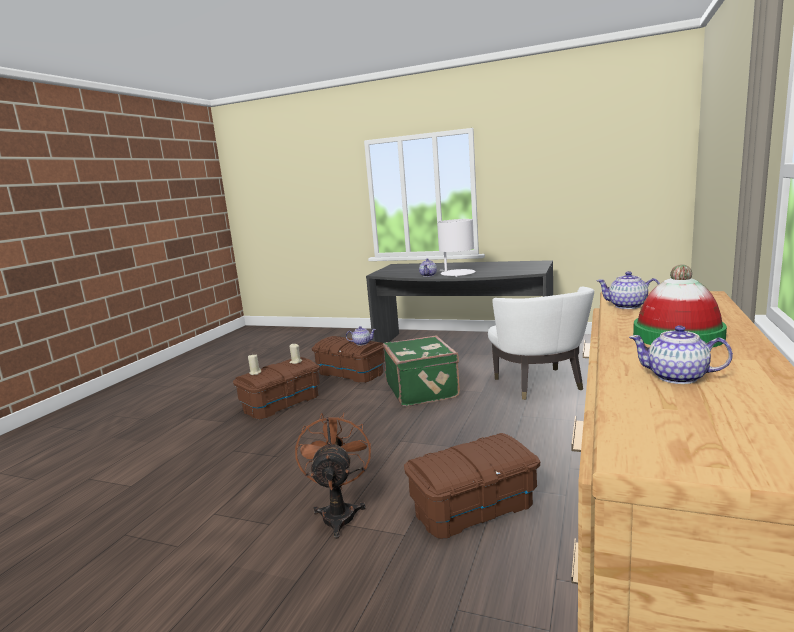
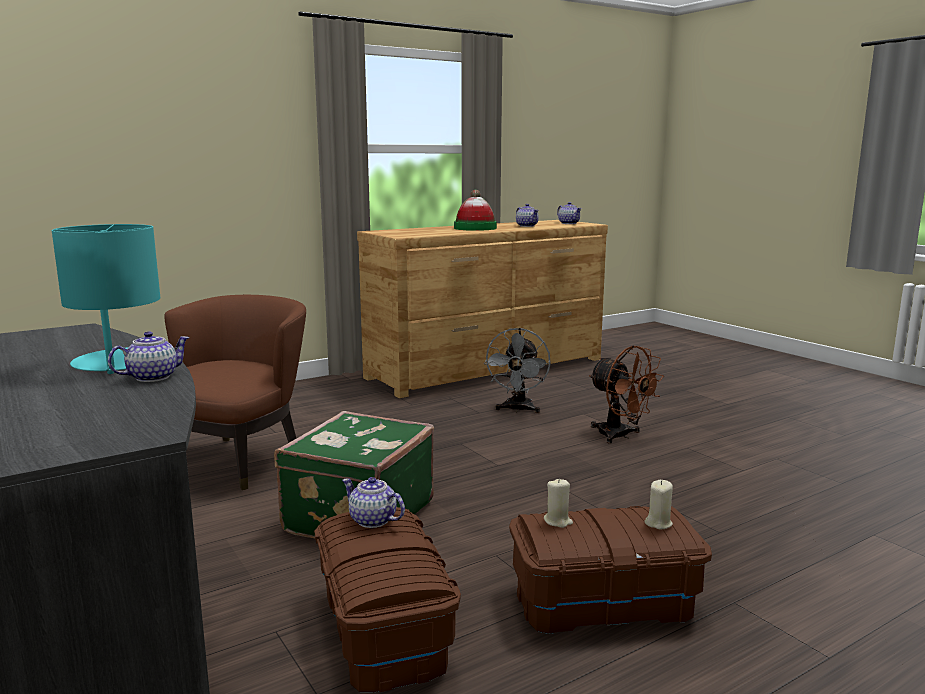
camera: 145 degrees left, 0 degrees up
brown fan [295,413,371,539] -> brown fan turned 75 degrees counterclockwise [589,345,664,444]
brown storage box [404,433,540,539] -> grey fan [484,328,551,413]
white table lamp [437,219,475,277] -> turquoise table lamp [52,224,160,374]
white armchair [488,287,594,400] -> brown armchair [164,295,306,490]
teapot [596,271,660,309] -> teapot moved to [557,202,582,224]

